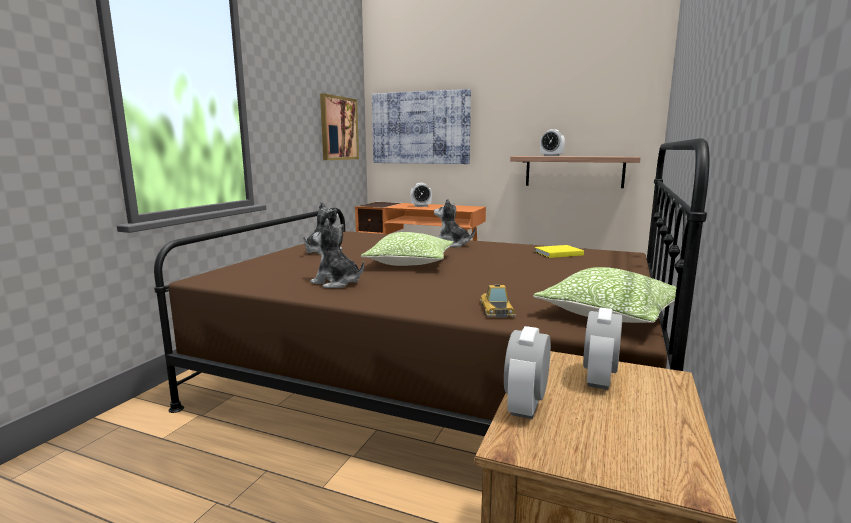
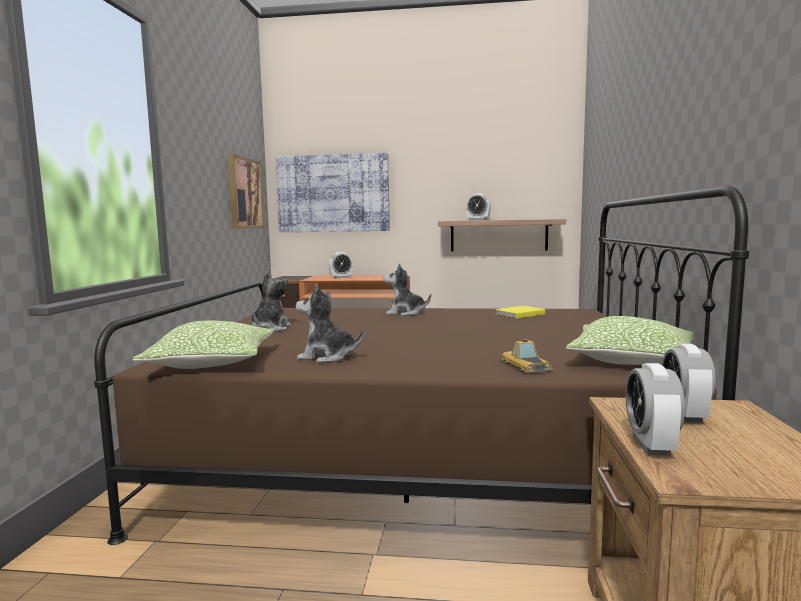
camera: 15 degrees left, 5 degrees down
pillow [361,232,453,266] -> pillow moved to [133,320,274,369]

